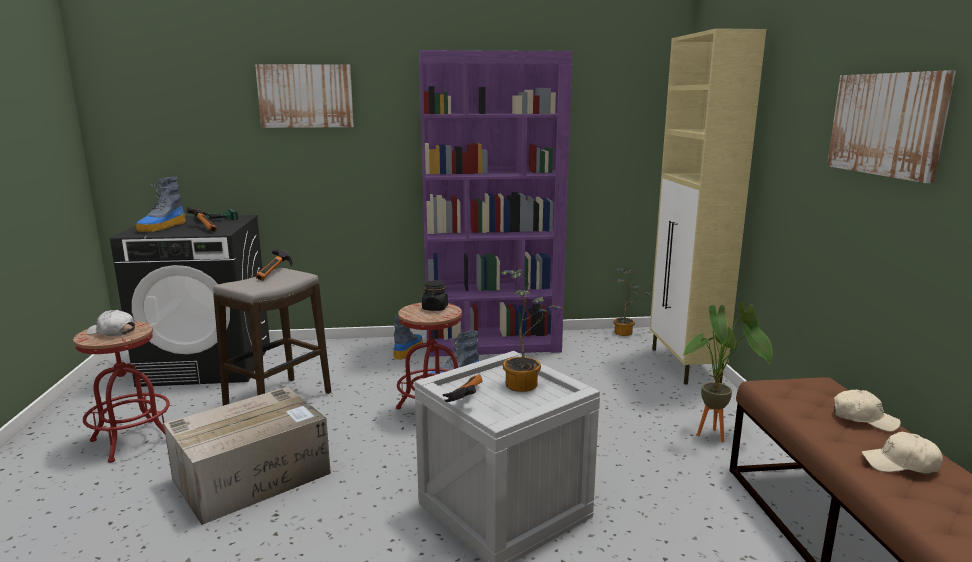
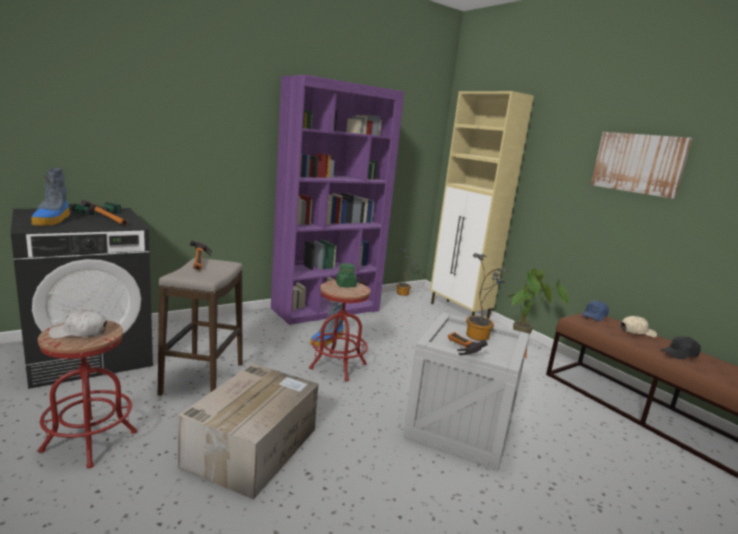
camera: 30 degrees left, 0 degrees up
picture [255,64,354,128] -> none
boot [393,314,423,360] -> none
black jar [422,280,448,311] -> green jar [336,263,357,287]
beige cap [862,432,943,474] -> black cap [661,336,701,359]
none -> blue cap [582,301,609,321]

